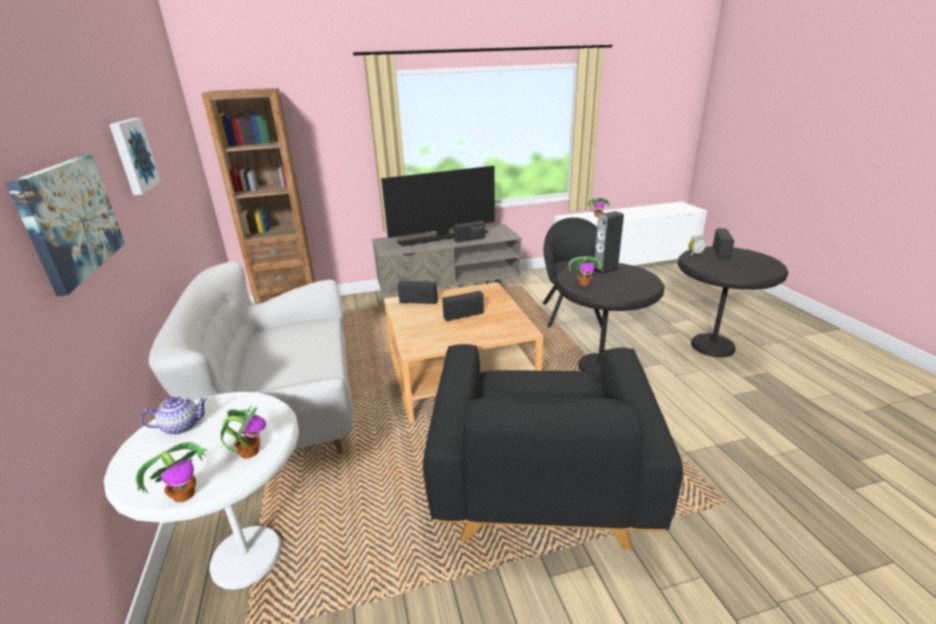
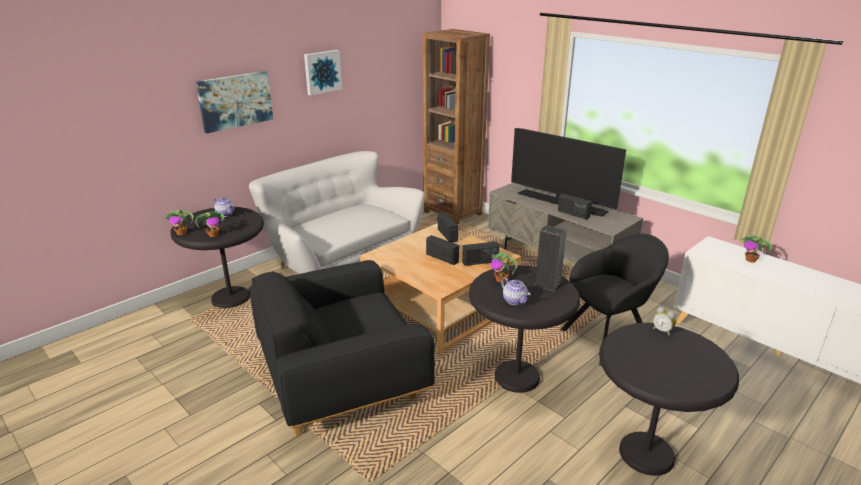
camera: 60 degrees right, 0 degrees up
white side table [104,392,299,590] -> black side table [171,207,264,308]
radio [713,228,734,260] -> radio moved to [462,241,499,266]
none -> teapot [501,277,531,305]

